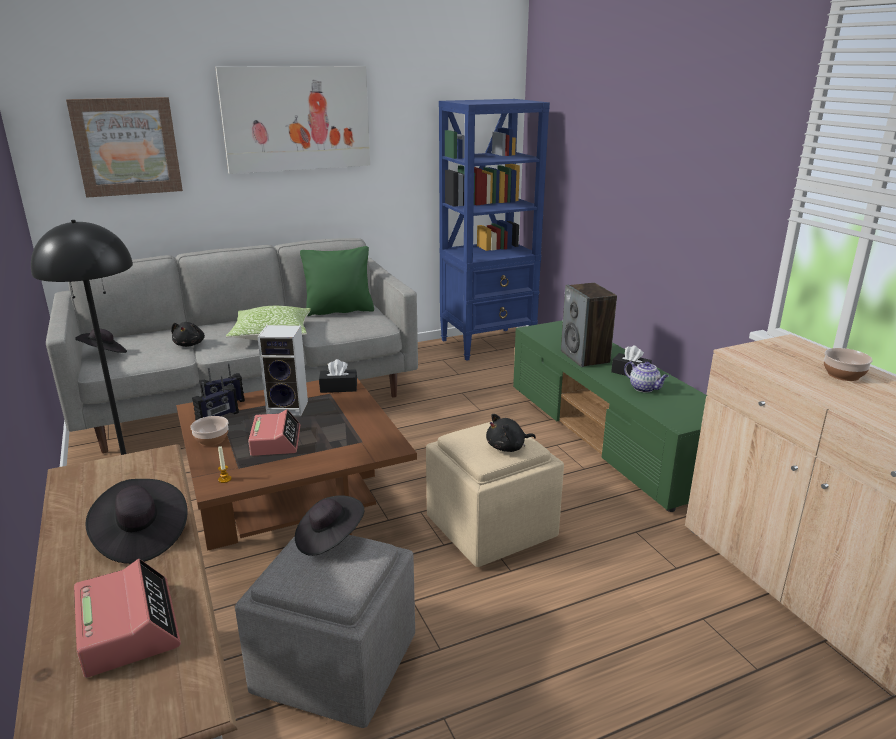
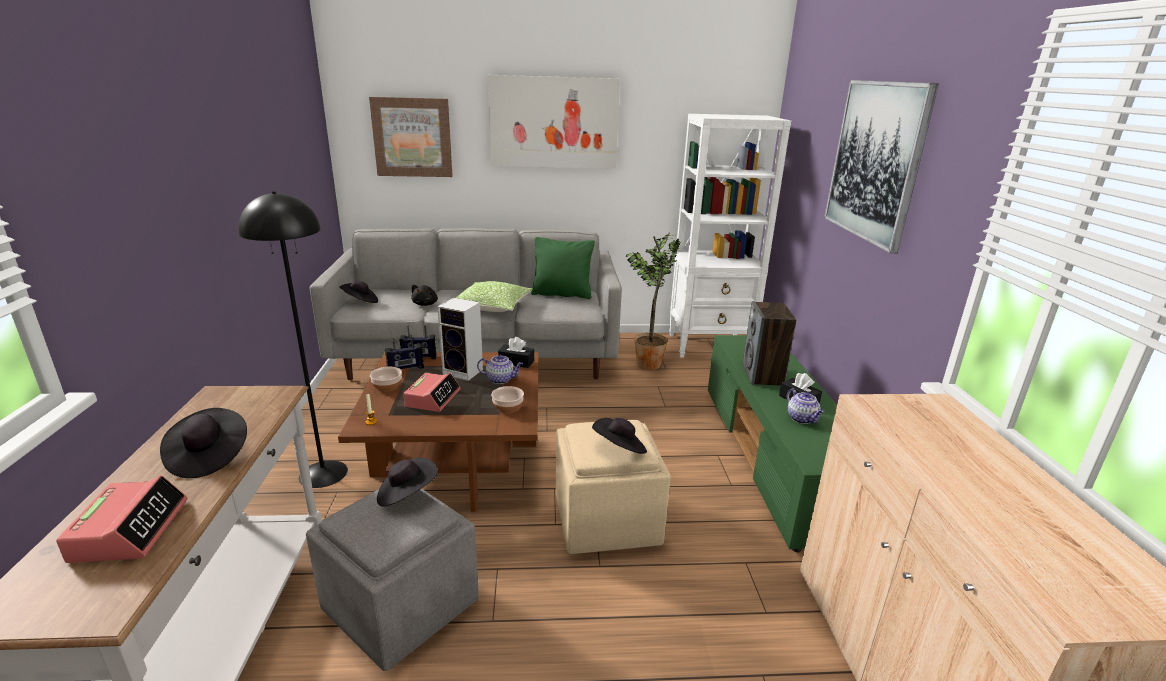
camera: 20 degrees right, 0 degrees up
blue bookcase [439,99,550,361] -> white bookcase [669,114,791,358]
black plush toy [486,414,536,452] -> black hat [592,418,647,454]
bowl [824,348,873,381] -> bowl moved to [491,386,524,413]
none -> teapot [477,355,523,384]
none -> potted plant [626,232,680,370]
none -> picture [824,80,939,253]

